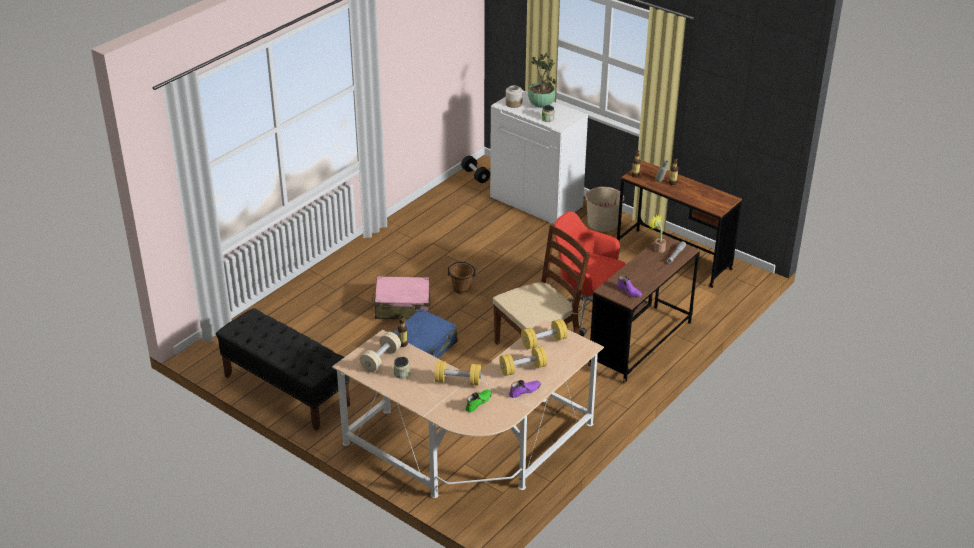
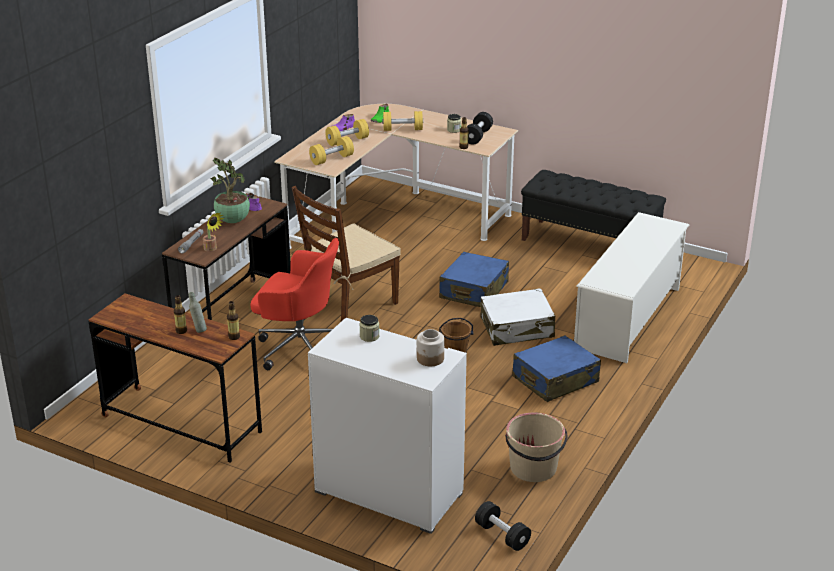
camera: 170 degrees right, 5 degrees down
beige dumbbell [360,332,401,372] -> black dumbbell [467,112,493,145]
pink suitcase [372,276,431,319] -> white suitcase [480,288,555,346]
potted plant [528,53,557,108] -> potted plant moved to [211,158,250,223]
beige bucket [584,187,625,232] -> beige bucket moved to [505,413,568,482]
none -> blue suitcase [512,335,601,402]
none -> white shoe rack [574,212,689,363]

